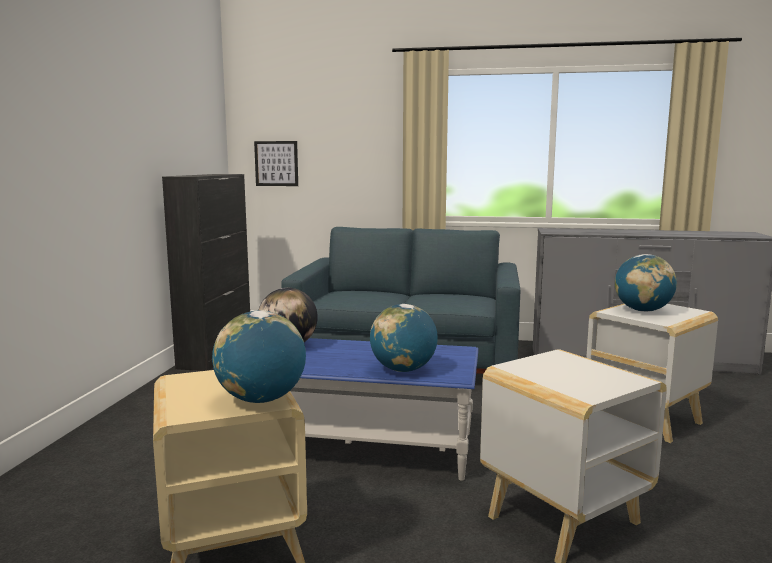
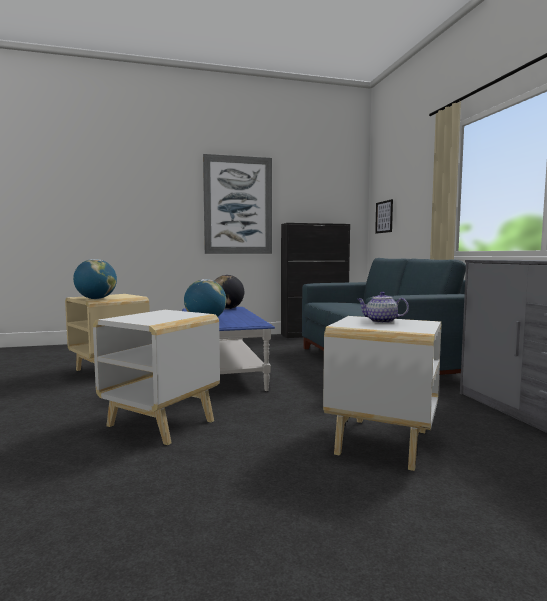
camera: 65 degrees right, 5 degrees down
globe [615,254,677,312] -> teapot [357,292,409,323]
none -> picture [203,154,272,254]

